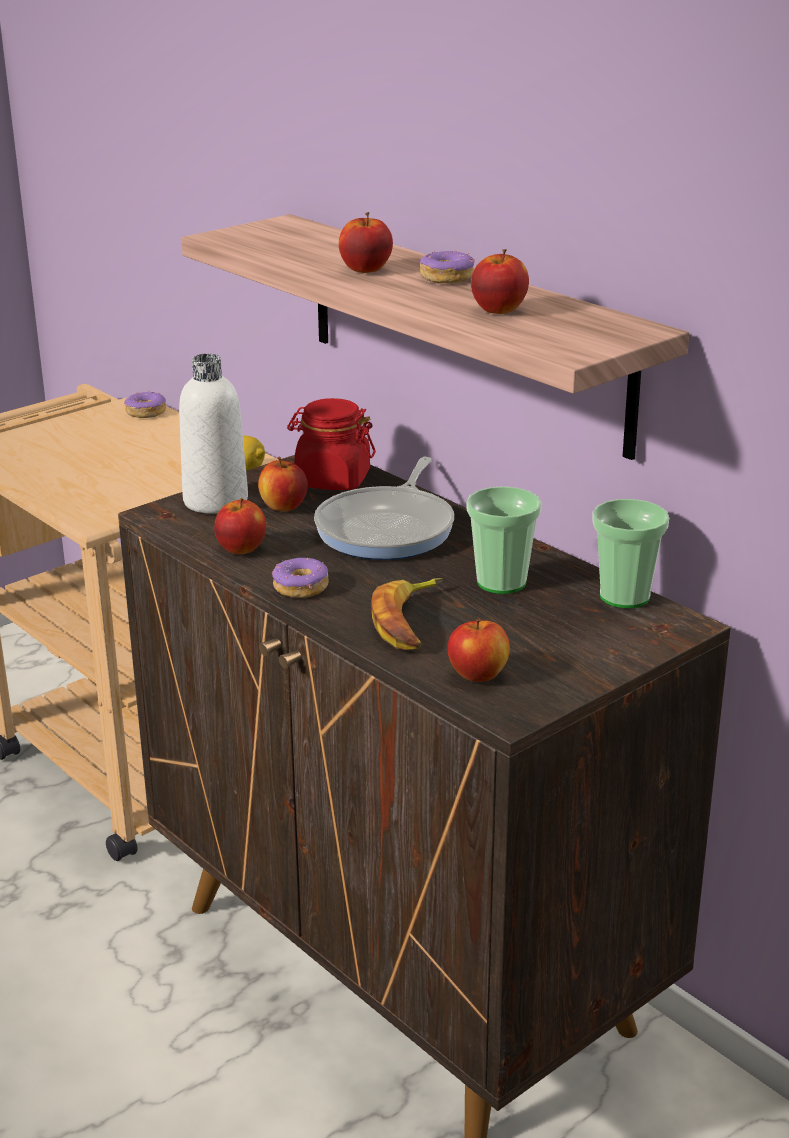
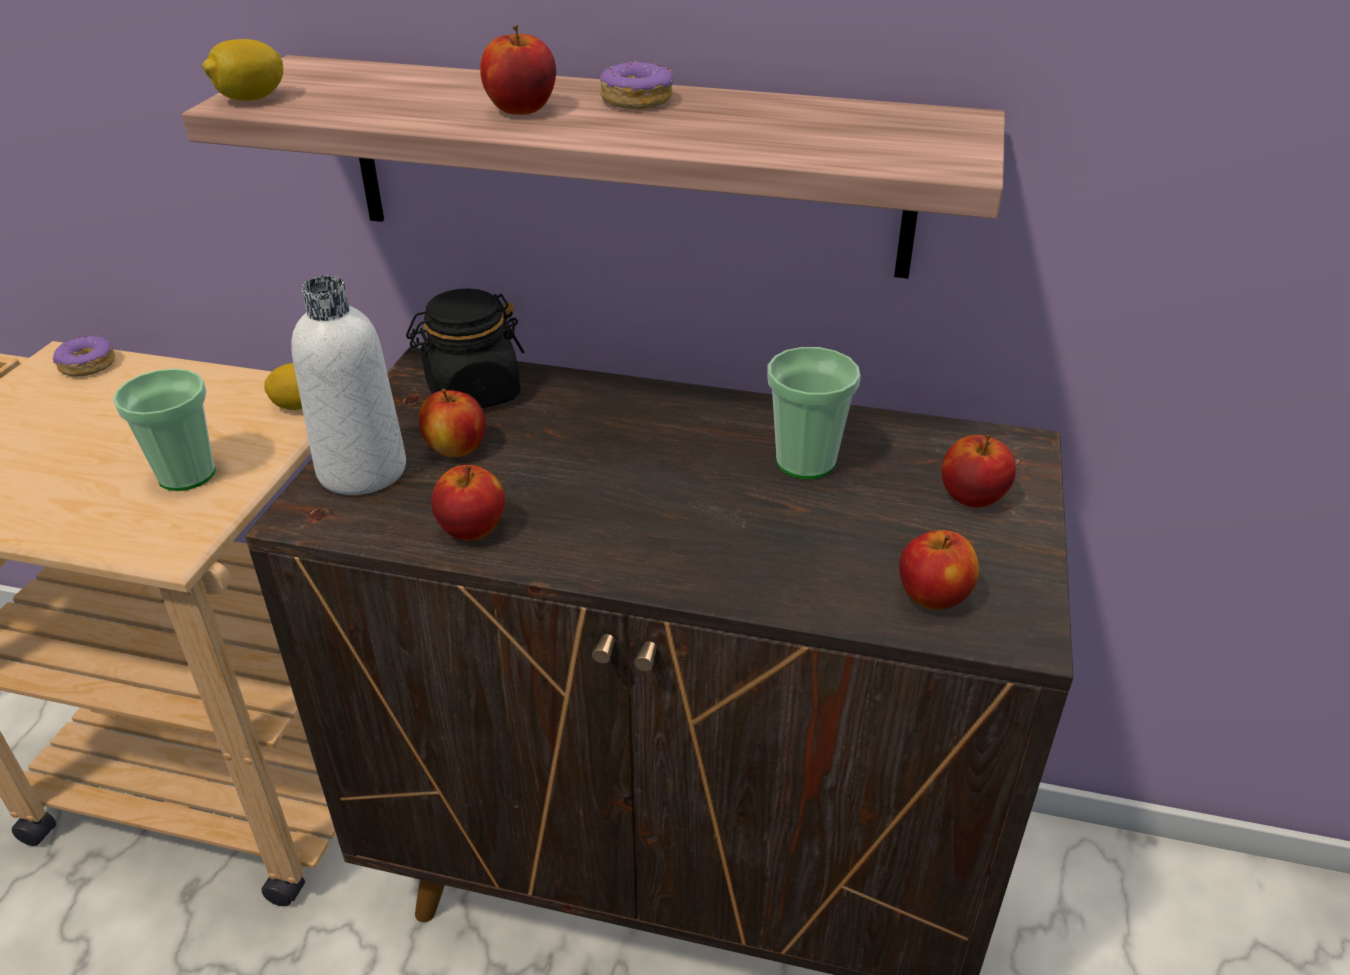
camera: 35 degrees left, 10 degrees up
donut [272,558,328,598] -> none
red jar [287,398,376,490] -> black jar [406,288,524,408]
frying pan [314,457,454,560] -> none
banana [371,578,443,650] -> none
apple [471,249,529,314] -> apple moved to [941,435,1016,508]
cup [592,499,669,608] -> cup moved to [113,368,216,491]
none -> lemon [202,39,283,101]

